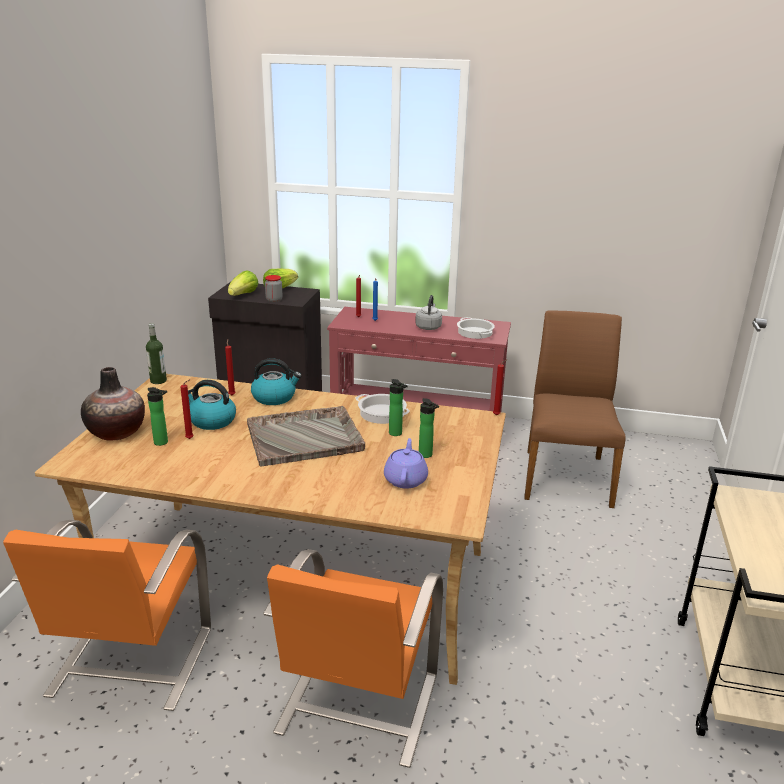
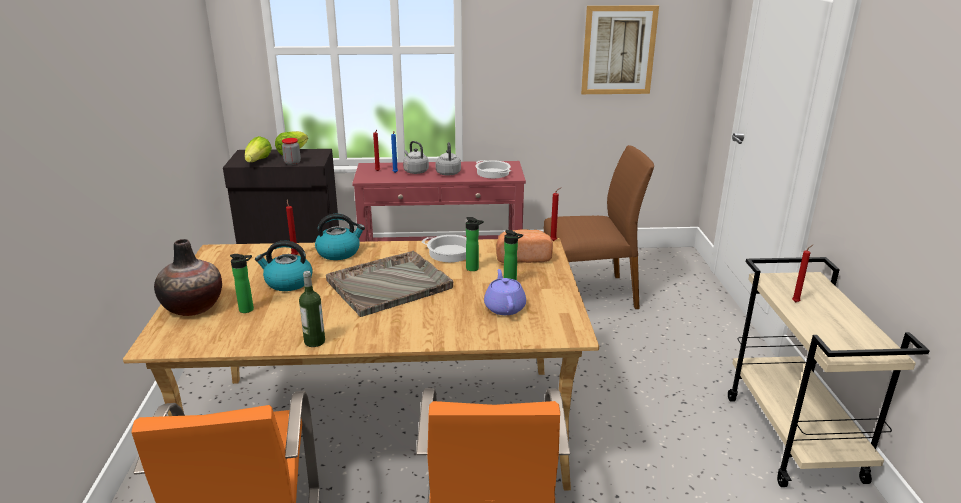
camera: 15 degrees left, 0 degrees up
bottle [146,323,167,384] -> bottle moved to [299,271,325,347]
red candle [180,379,193,439] -> red candle moved to [792,245,813,302]
brown chair [524,310,626,508] -> brown chair turned 90 degrees clockwise [544,145,654,309]
none -> grey kettle [403,141,429,174]
none -> bread [496,229,553,263]
none -> picture [581,6,659,94]

